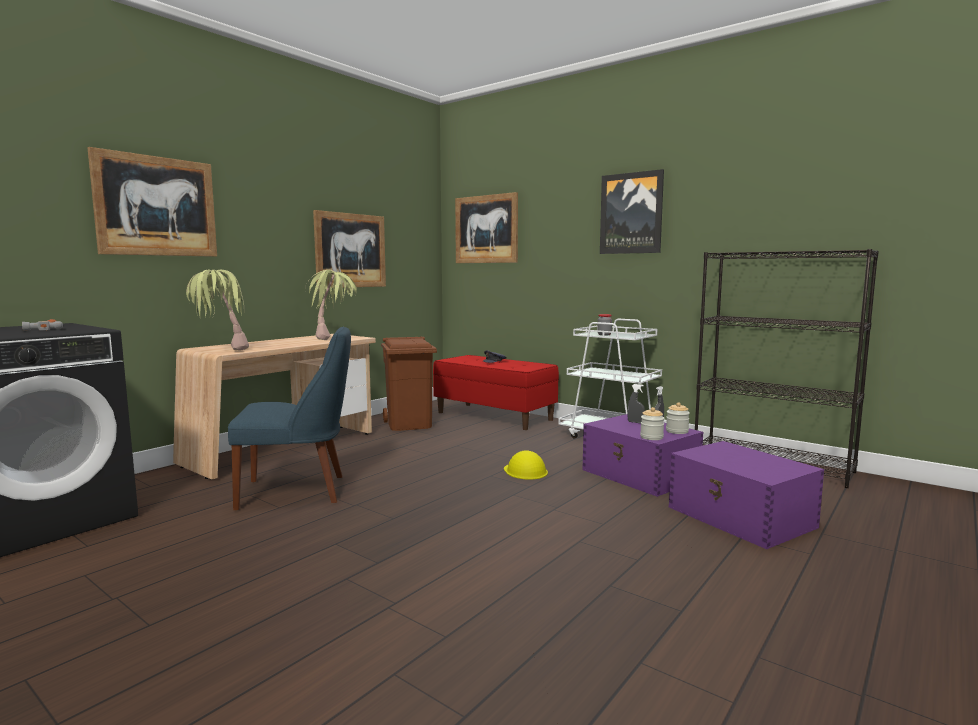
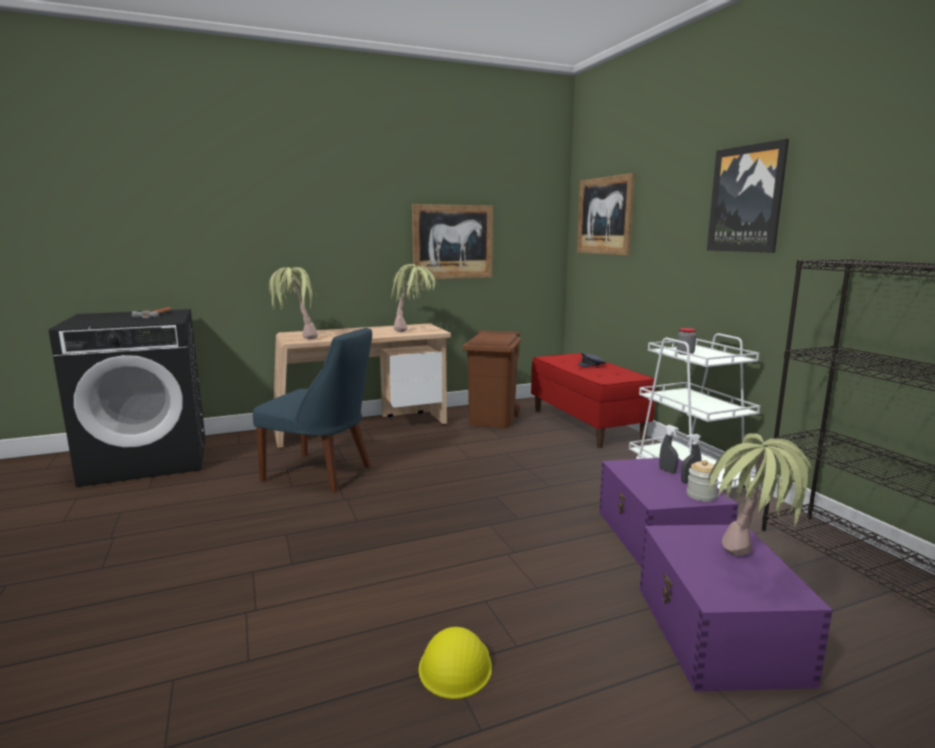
camera: 30 degrees right, 5 degrees up
picture [87,147,217,257] -> none
yellow hard hat [504,451,548,480] -> yellow hard hat moved to [419,627,492,699]
jar [640,407,665,440] -> none
none -> potted plant [708,433,812,556]

